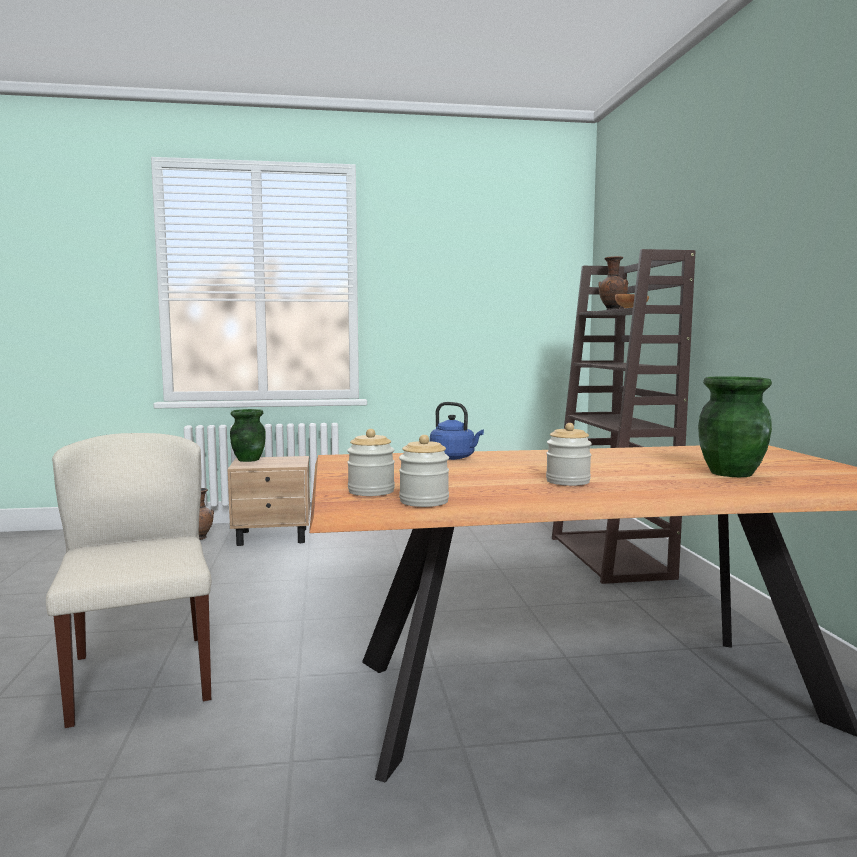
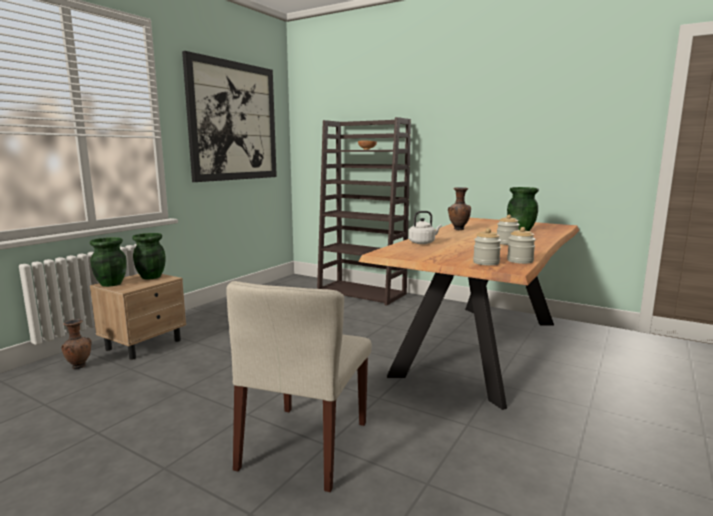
camera: 50 degrees left, 5 degrees up
beige chair [46,433,211,728] -> beige chair turned 90 degrees counterclockwise [226,281,372,492]
blue kettle [430,402,484,460] -> white kettle [409,211,442,244]
brown vase [598,256,628,310] -> brown vase moved to [448,187,471,230]
none -> green vase [132,233,166,279]
none -> picture [182,51,277,182]

